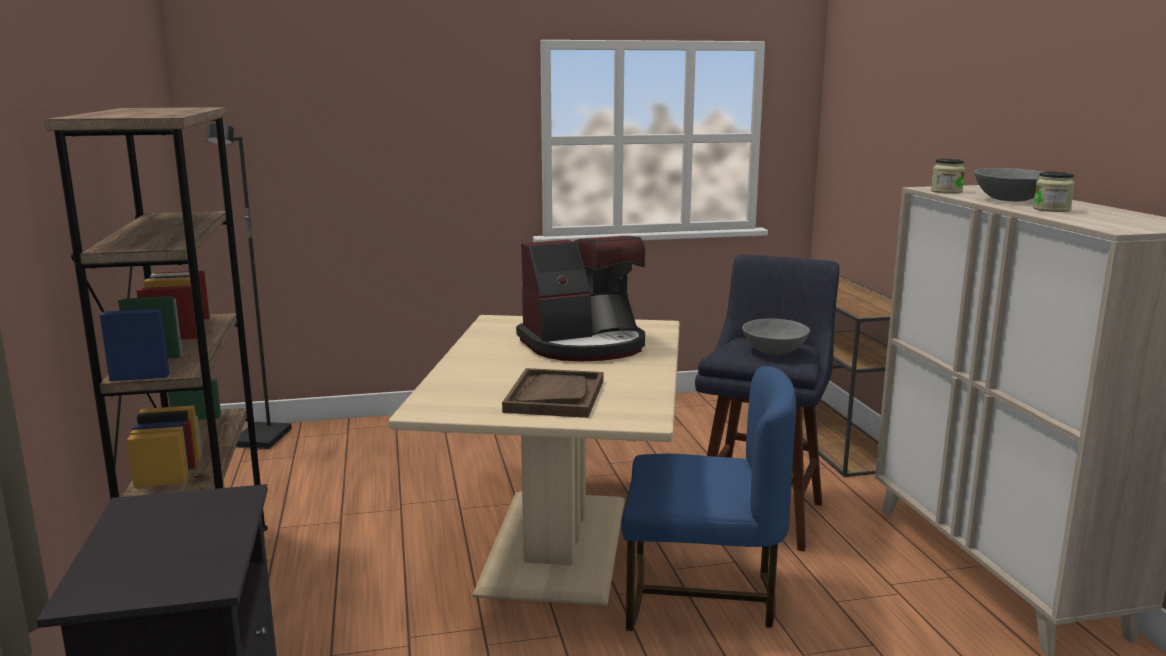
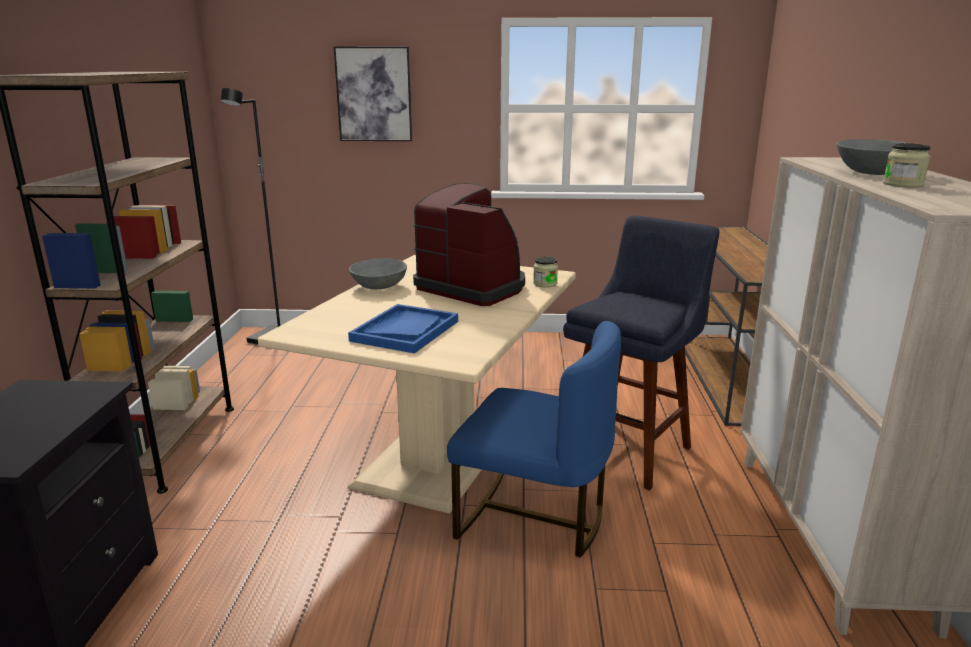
camera: 15 degrees right, 5 degrees up
brown tray [502,368,603,418] -> blue tray [348,304,458,354]
coffee machine [516,236,645,361] -> coffee machine turned 135 degrees counterclockwise [413,183,525,306]
grey bowl [742,318,810,354] -> grey bowl moved to [349,258,407,289]
jar [931,158,965,194] -> jar moved to [533,257,558,287]
none -> picture [334,46,412,141]

